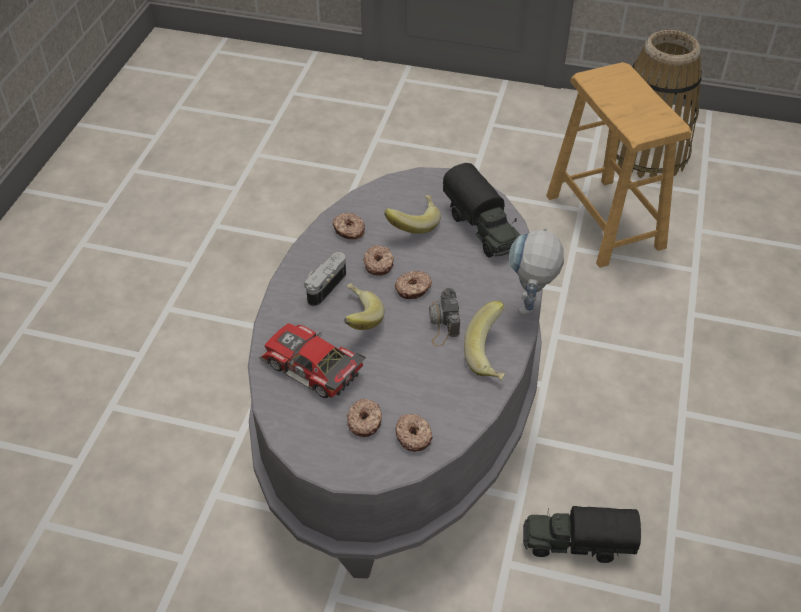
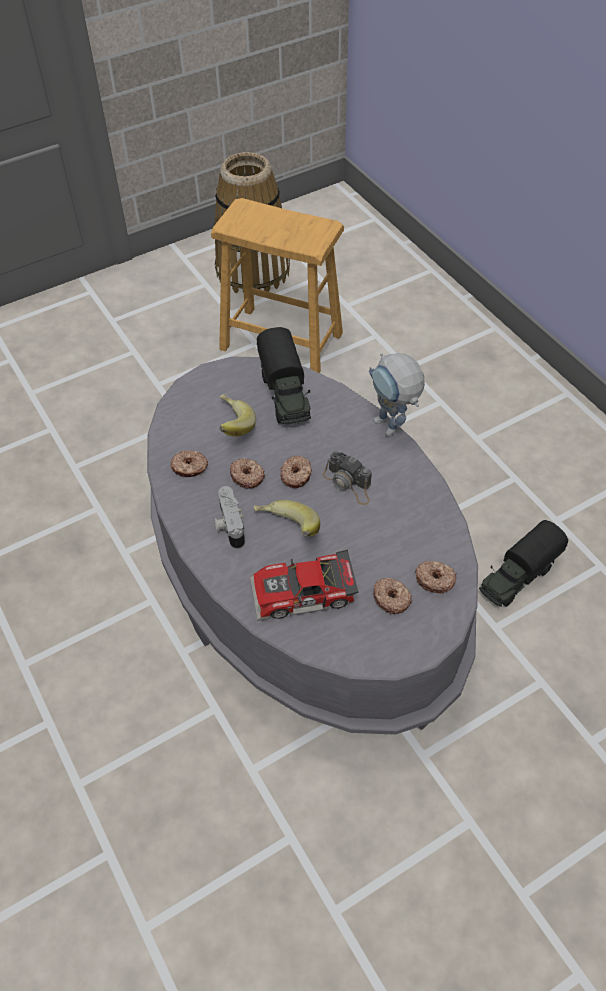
camera: 45 degrees left, 5 degrees up
toy truck [443,163,520,258] -> toy truck turned 60 degrees clockwise [257,327,311,424]
banana [464,301,505,380] -> none

